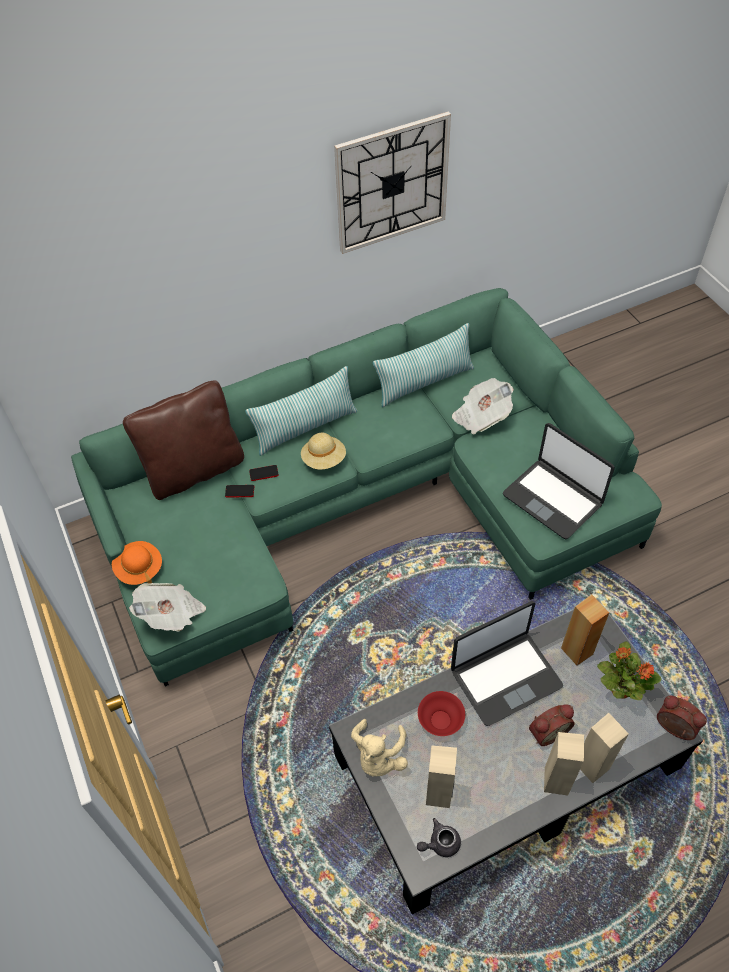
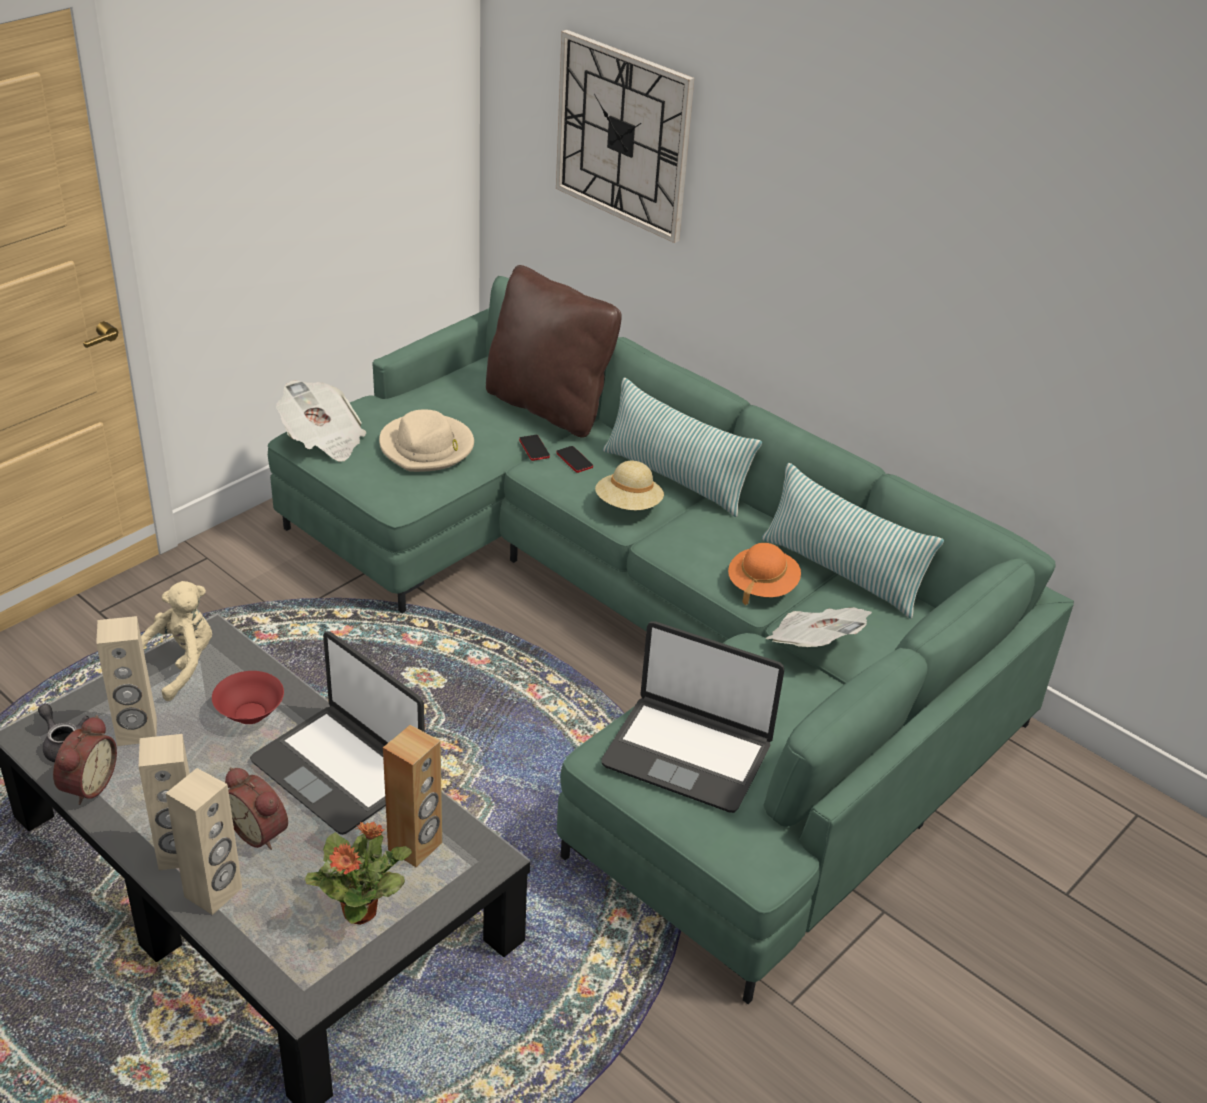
camera: 65 degrees right, 15 degrees down
orange hat [112,541,162,585] -> orange hat moved to [728,543,801,605]
wall clock [334,112,451,254] -> wall clock moved to [556,30,694,243]
beige plush toy [351,719,408,777] -> beige plush toy turned 135 degrees clockwise [141,581,212,701]
laptop [503,423,615,539] -> laptop turned 90 degrees counterclockwise [601,621,784,813]
alarm clock [657,695,707,740] -> alarm clock moved to [53,715,117,805]
none -> beige hat [379,409,474,472]

